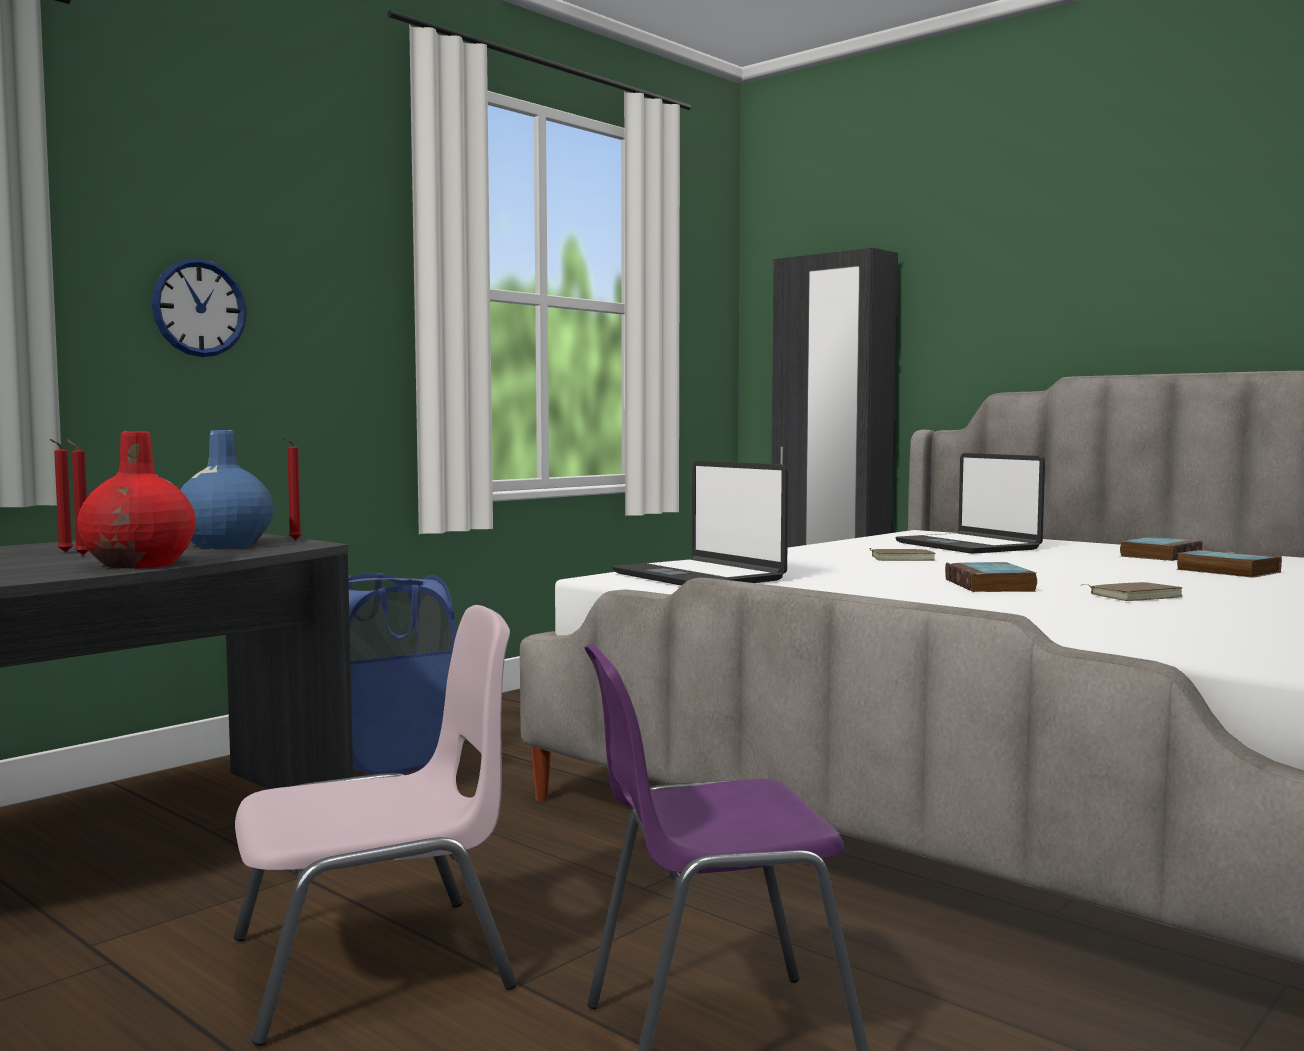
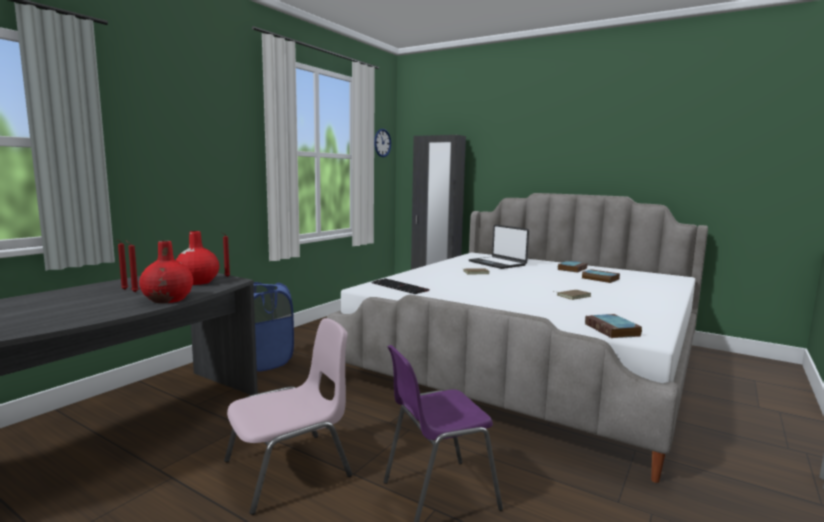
camera: 10 degrees left, 5 degrees up
wall clock [151,258,247,357] -> wall clock moved to [374,129,391,157]
blue vase [180,430,274,549] -> red vase [176,231,219,285]
laptop [612,460,788,586] -> keyboard [371,278,429,294]
book [945,562,1037,592] -> book moved to [585,314,642,338]

